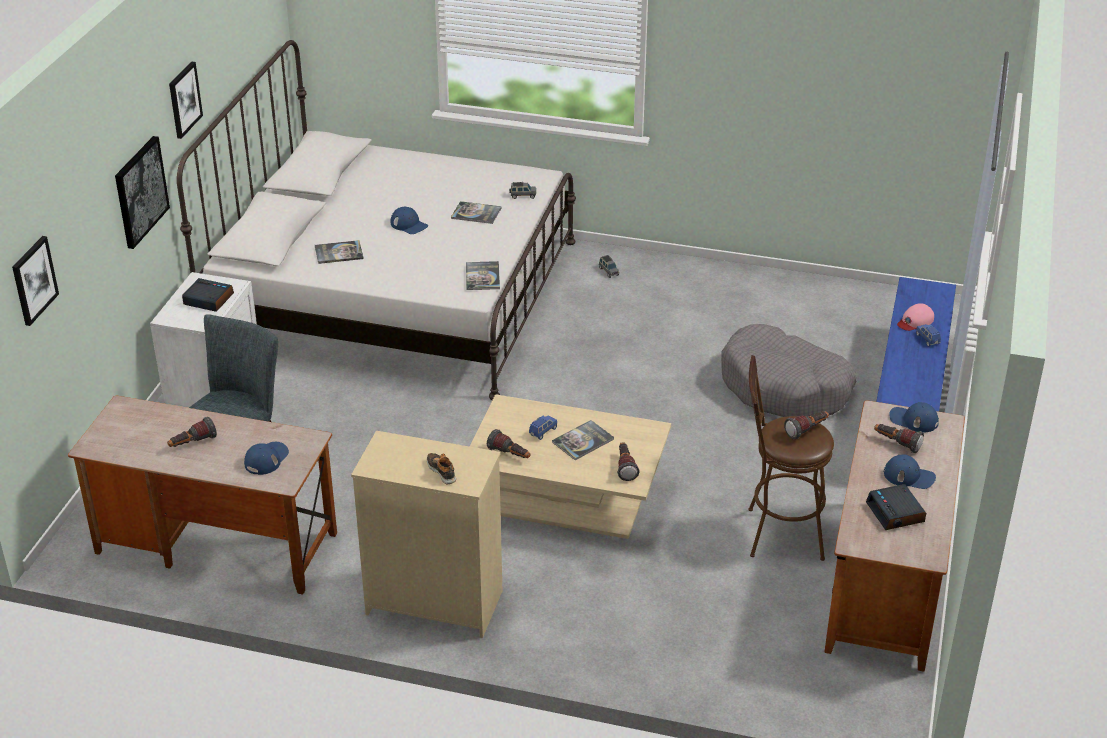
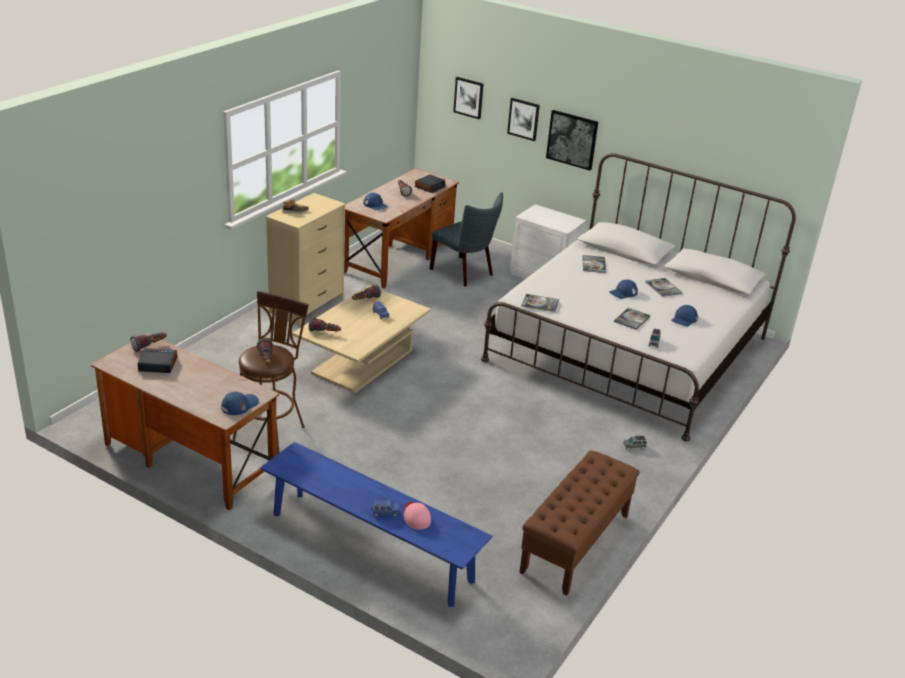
camera: 105 degrees right, 5 degrees down
picture [169,62,203,139] -> picture moved to [507,98,540,141]
alarm clock [182,278,234,312] -> alarm clock moved to [415,175,446,193]
book [552,420,614,460] -> book moved to [645,278,683,297]
grey dog bed [721,324,856,417] -> none
flashlight [874,424,924,453] -> flashlight moved to [130,332,167,352]
blue cap [884,455,936,489] -> blue cap moved to [671,305,698,327]
none -> brown bench [519,450,640,596]

